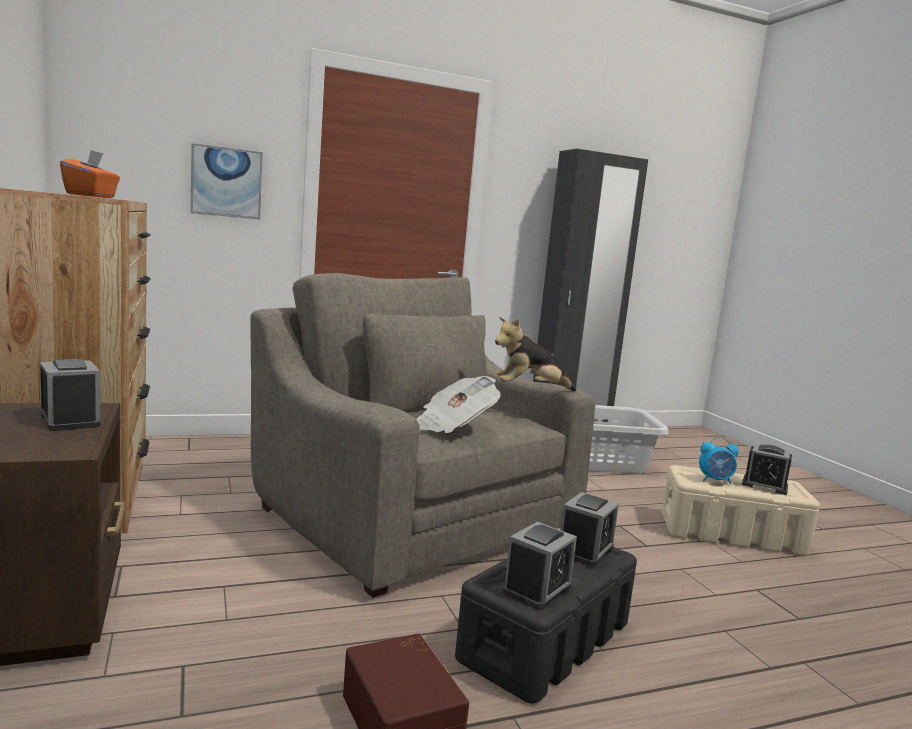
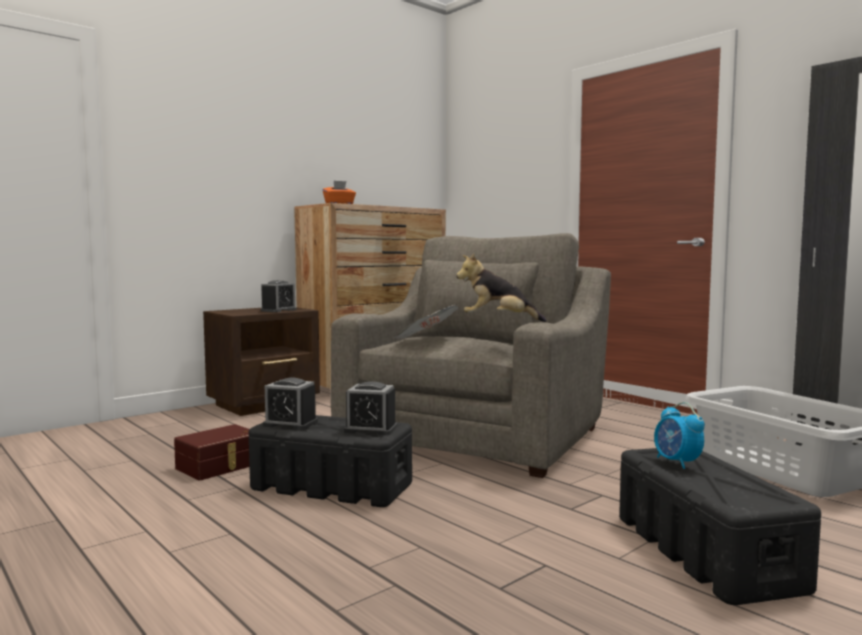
camera: 70 degrees right, 5 degrees down
picture [190,143,263,219] -> none
plush toy [495,317,576,391] -> plush toy turned 45 degrees counterclockwise [456,253,546,322]
beige storage box [662,465,820,556] -> black storage box [619,448,821,605]
alarm clock [742,444,792,495] -> none

